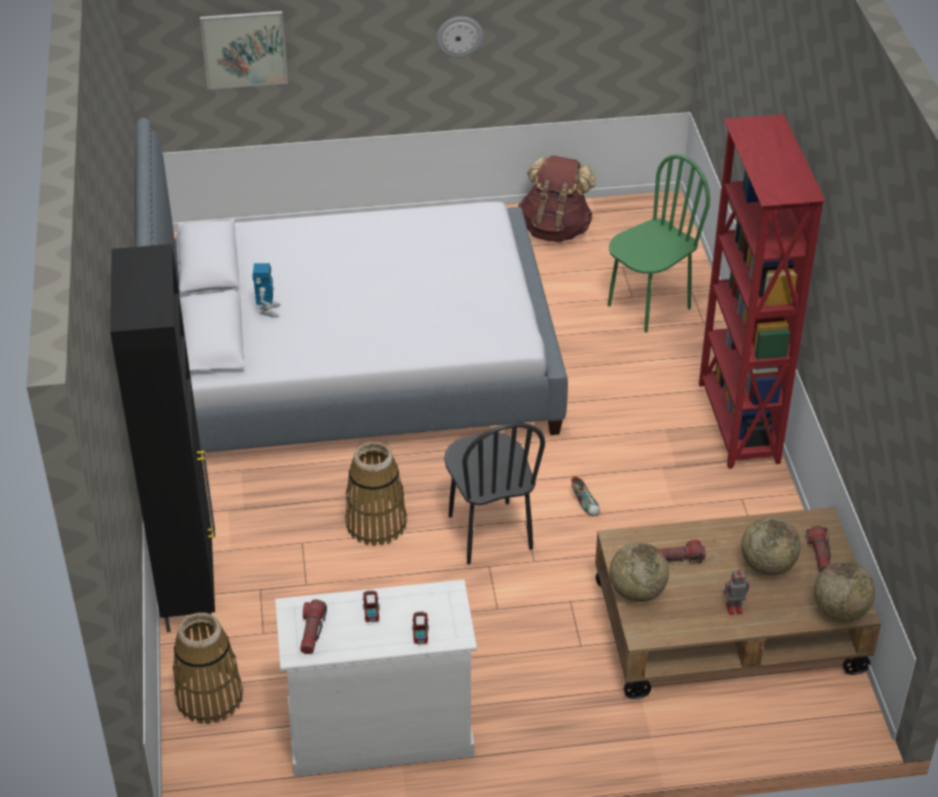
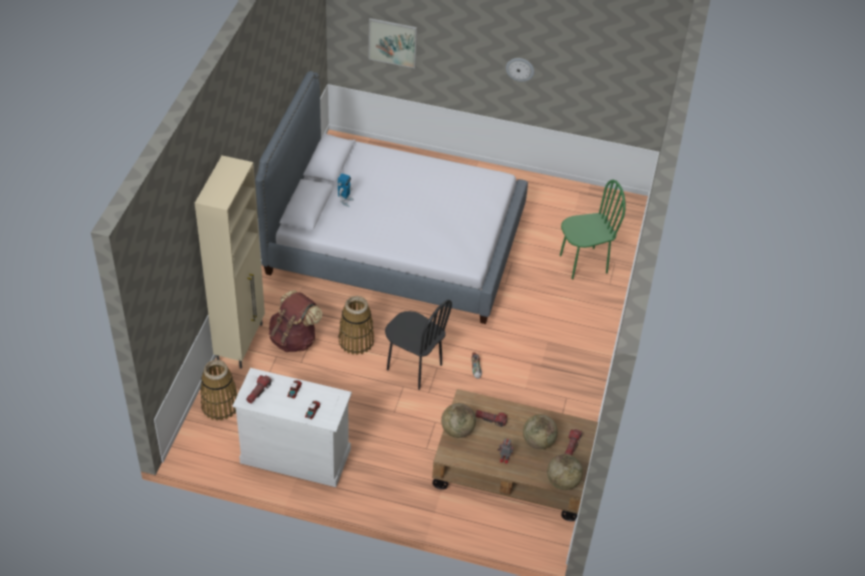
camera: 20 degrees right, 5 degrees up
black cabinet [110,244,216,632] -> beige cabinet [195,156,265,369]
black chair [444,423,545,564] -> black chair turned 60 degrees counterclockwise [385,300,452,390]
brown backpack [518,156,596,242] -> brown backpack moved to [269,290,322,352]
red bookcase [699,114,825,469] -> none

